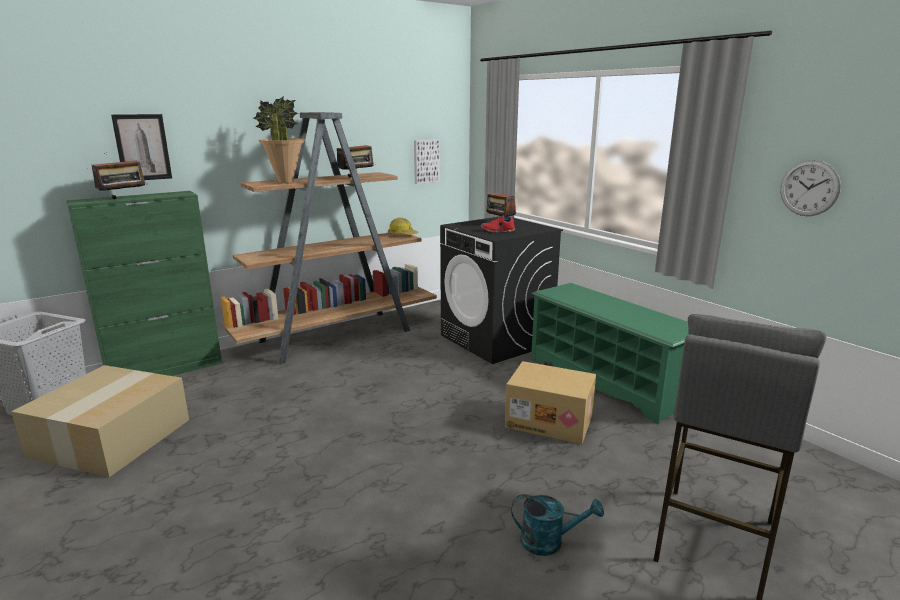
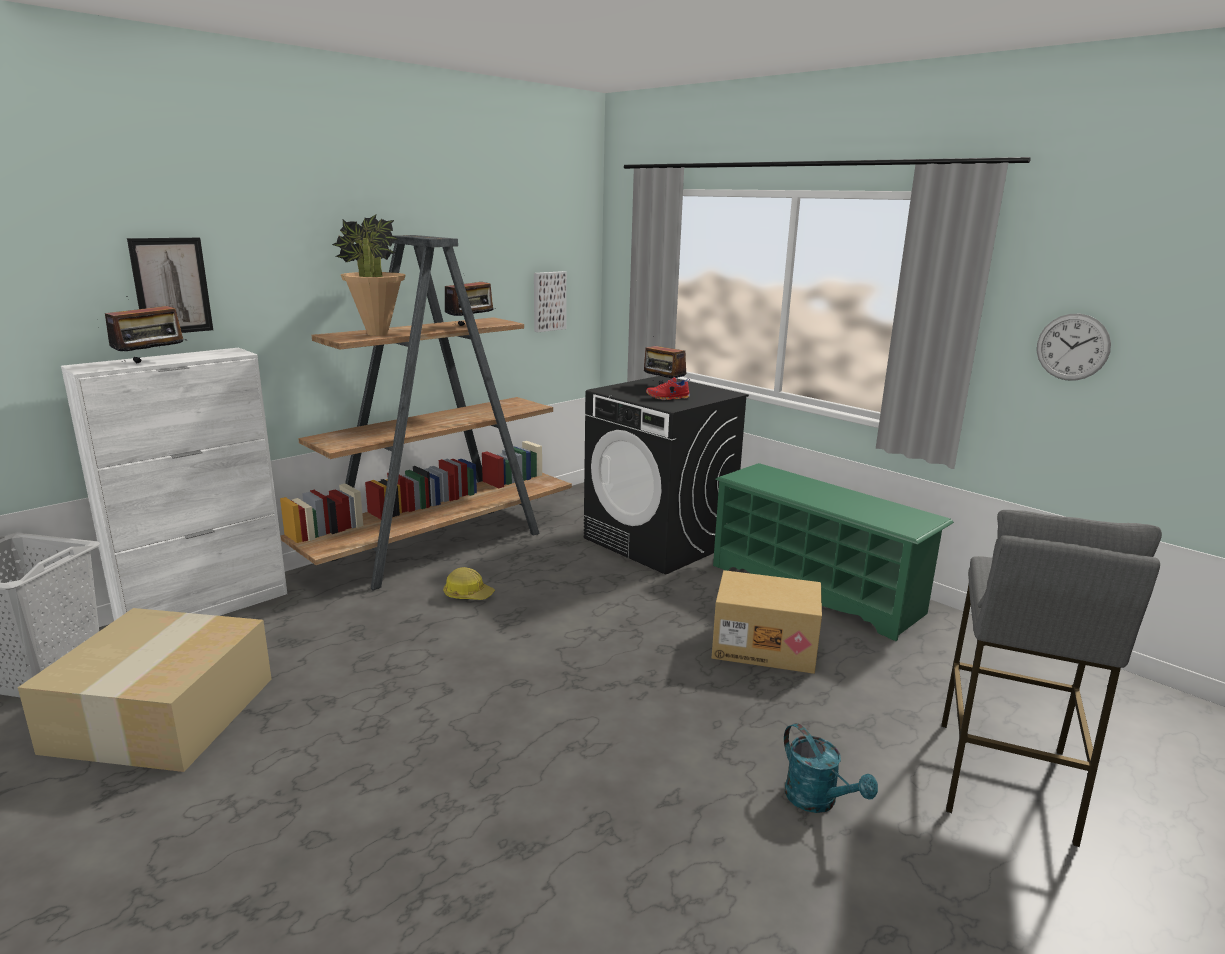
camera: 10 degrees left, 0 degrees up
green cabinet [66,191,222,376] -> white cabinet [61,348,287,621]
hard hat [388,217,419,235] -> hard hat moved to [443,567,495,600]
turquoise watering can [511,494,604,556] -> turquoise watering can turned 60 degrees clockwise [784,723,878,813]

